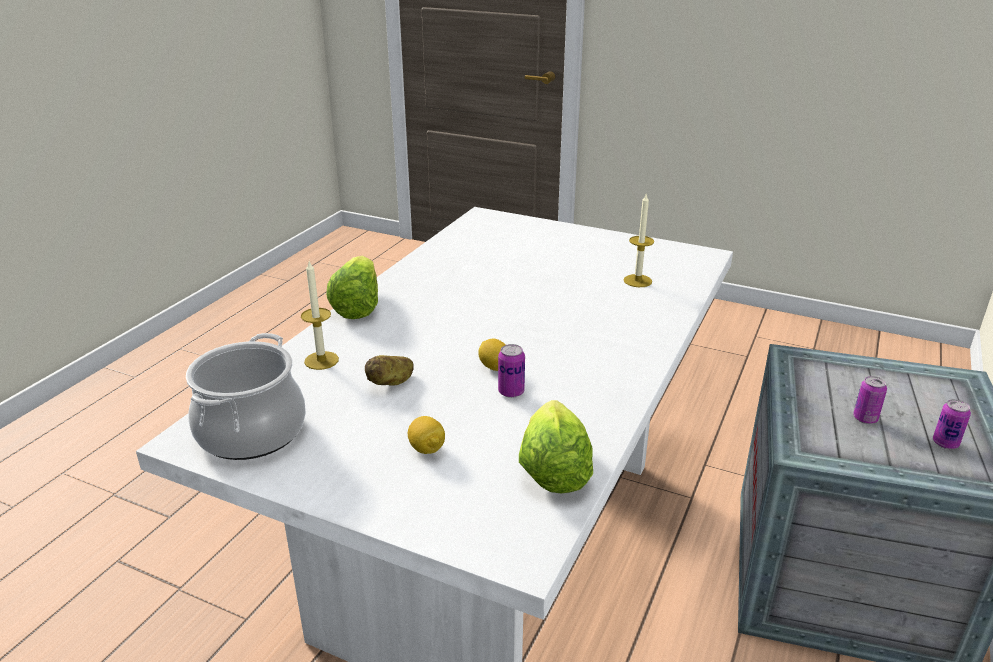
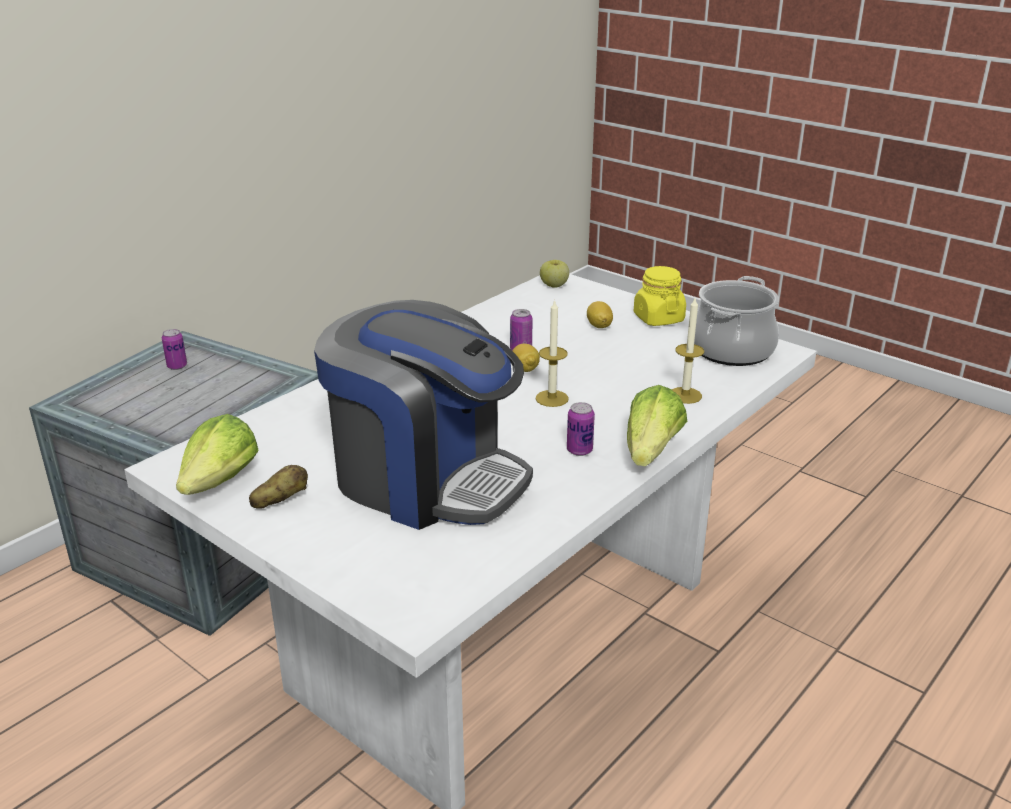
camera: 165 degrees left, 0 degrees up
potato [365,355,414,386] -> potato moved to [249,465,308,509]
lettuce [519,400,593,493] -> lettuce moved to [176,414,259,495]
candle [623,194,654,287] -> candle moved to [535,299,569,407]
can [853,376,887,424] -> can moved to [567,402,595,456]
none -> coffee machine [314,300,533,530]
none -> apple [540,260,569,288]
none -> yellow jar [634,266,686,326]

